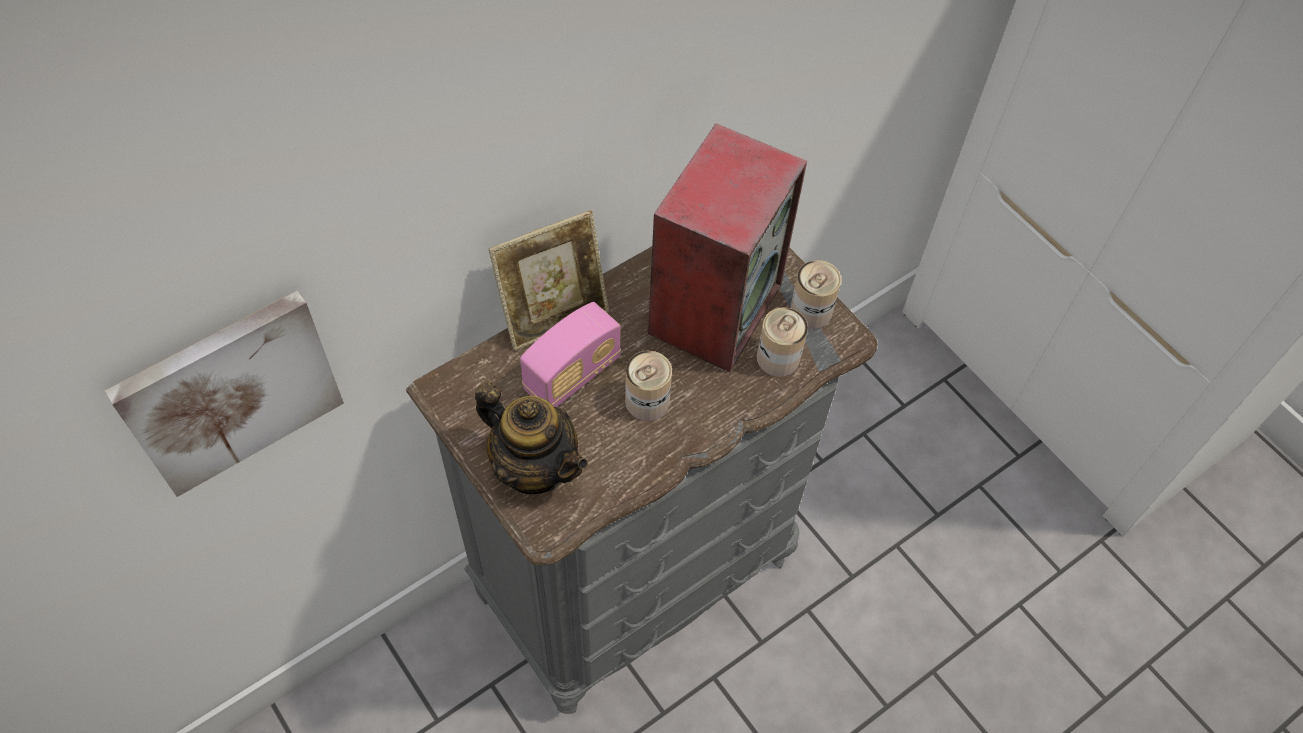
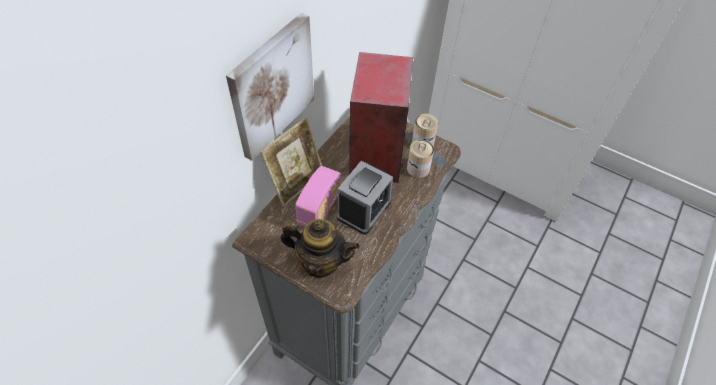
camera: 20 degrees left, 5 degrees down
picture [105,290,344,497] -> picture moved to [226,13,314,161]
can [625,351,672,421] -> alarm clock [337,161,393,235]

